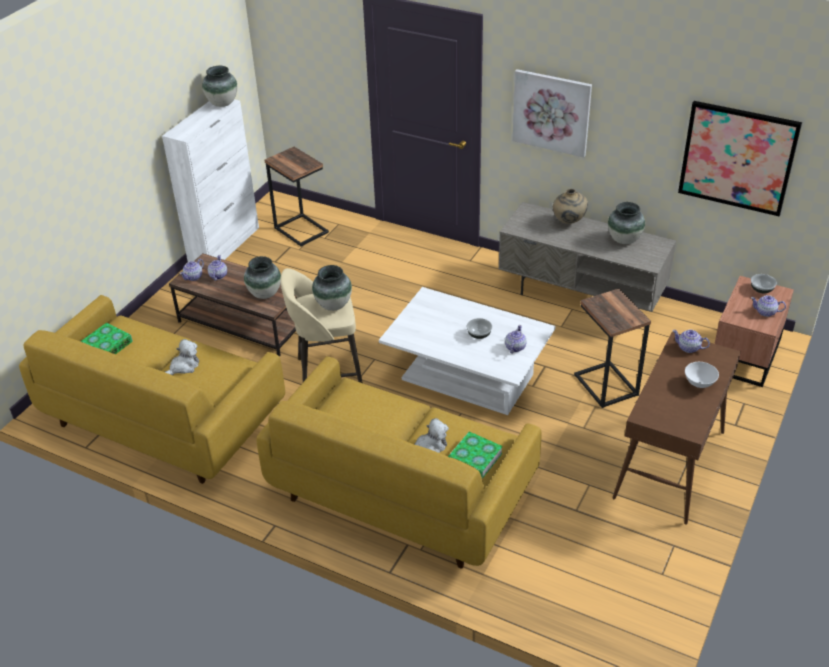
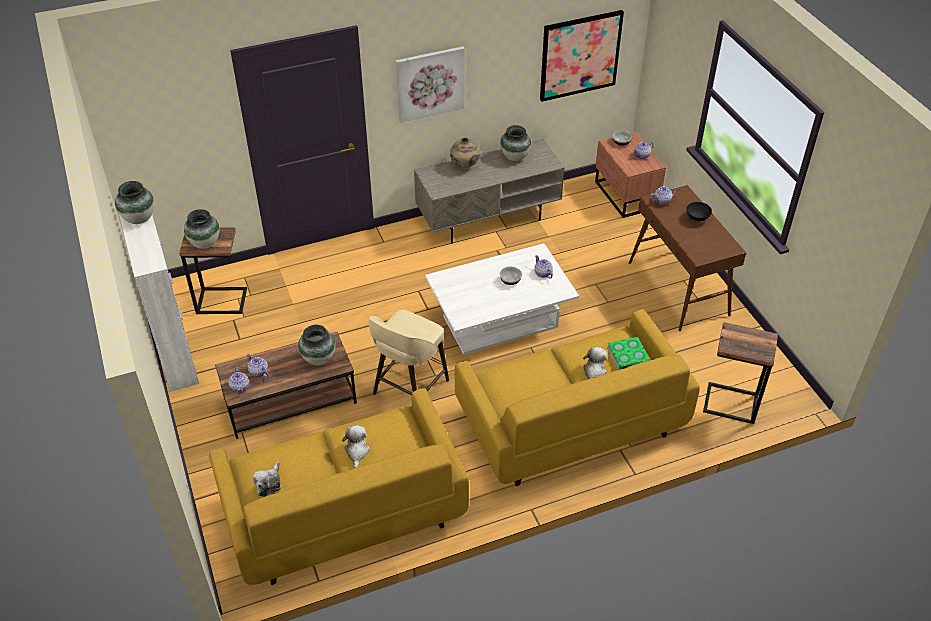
camera: 50 degrees left, 5 degrees up
book [81,323,133,354] -> plush toy [253,461,281,497]
vase [312,265,352,311] -> vase moved to [184,209,220,249]
side table [574,288,651,408] -> side table moved to [703,322,778,424]
white bowl [685,362,719,388] -> black bowl [686,202,712,221]

